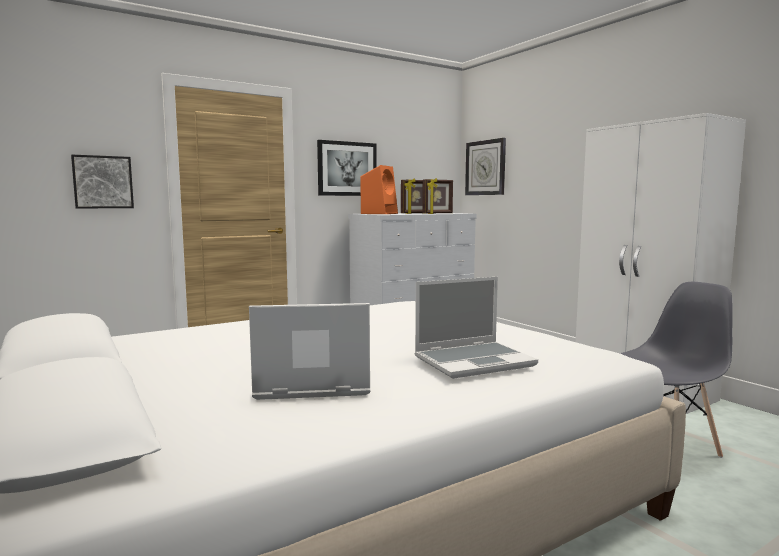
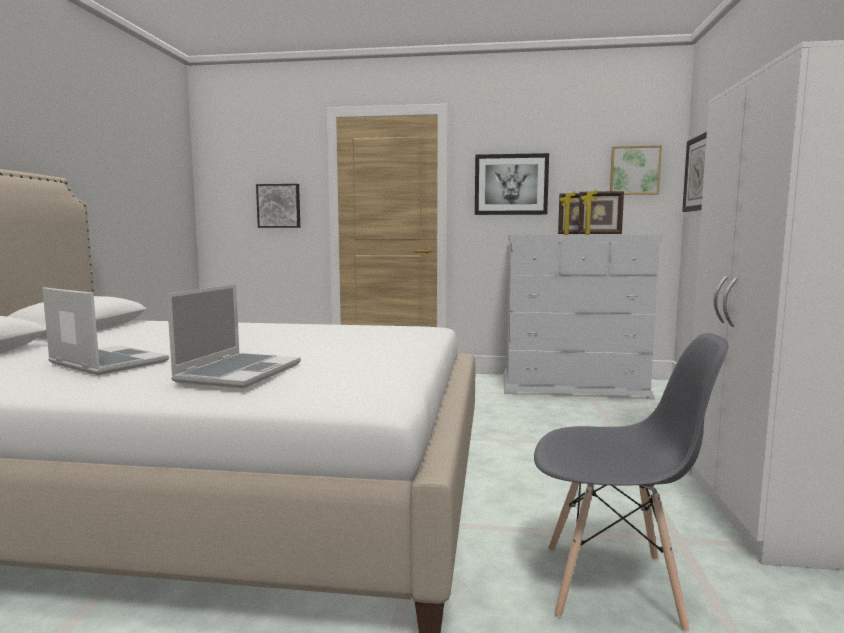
camera: 40 degrees right, 0 degrees up
orange speaker [360,165,398,214] -> none
laptop [415,277,538,379] -> laptop turned 90 degrees counterclockwise [167,284,301,388]
none -> picture [610,145,662,195]

